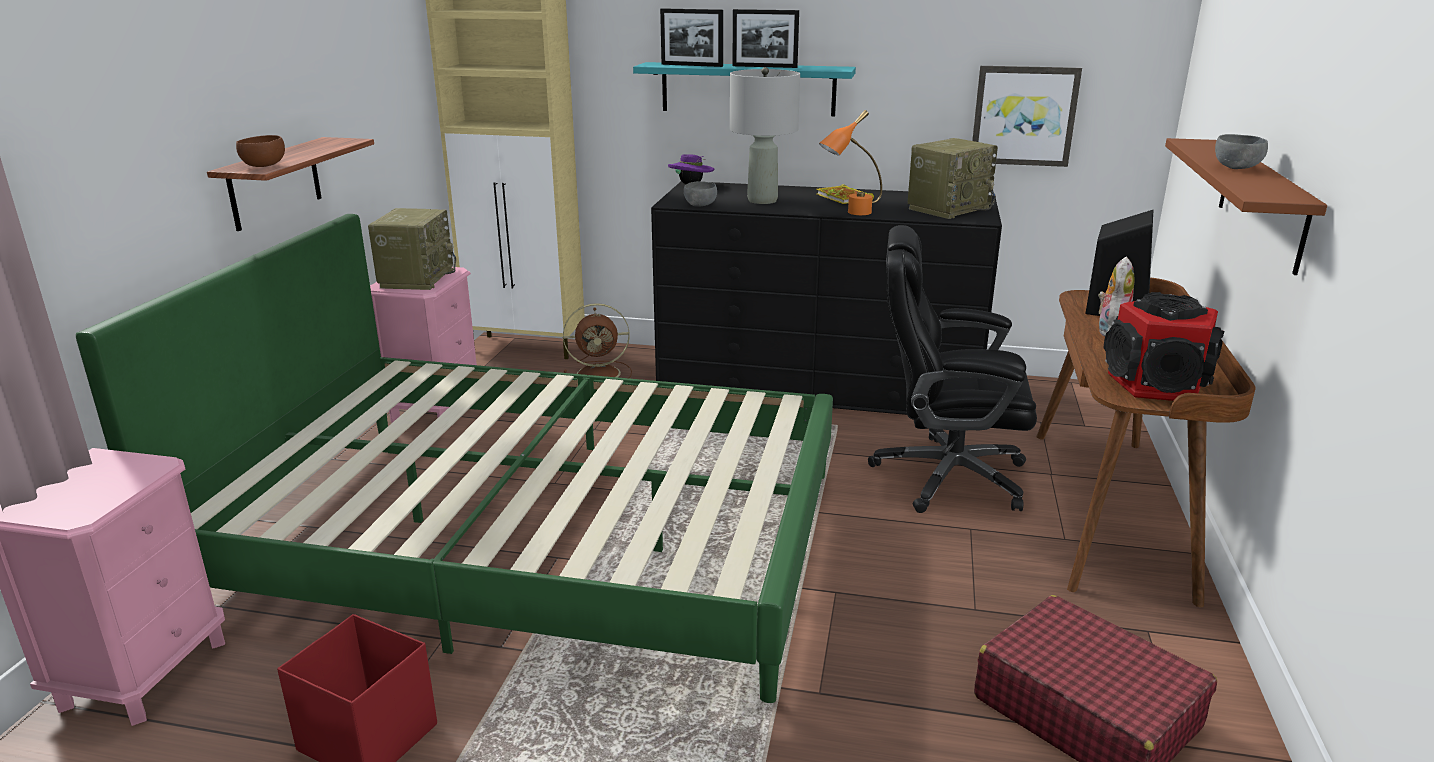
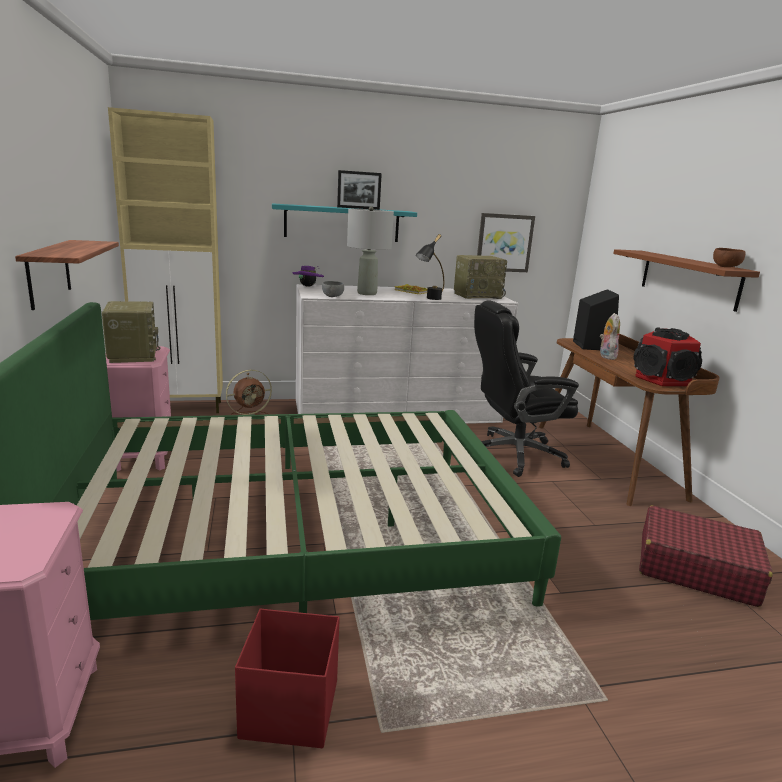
camera: 25 degrees left, 5 degrees down
brown bowl [236,135,285,167] -> brown bowl moved to [713,248,745,267]
black dresser [651,181,1002,415] -> white dresser [296,284,518,424]
picture frame [660,8,723,67] -> none
orange table lamp [819,110,882,215] -> black table lamp [416,234,444,300]
radio [908,138,998,219] -> radio turned 45 degrees clockwise [454,255,507,299]
grey bowl [1215,134,1268,169] -> none

